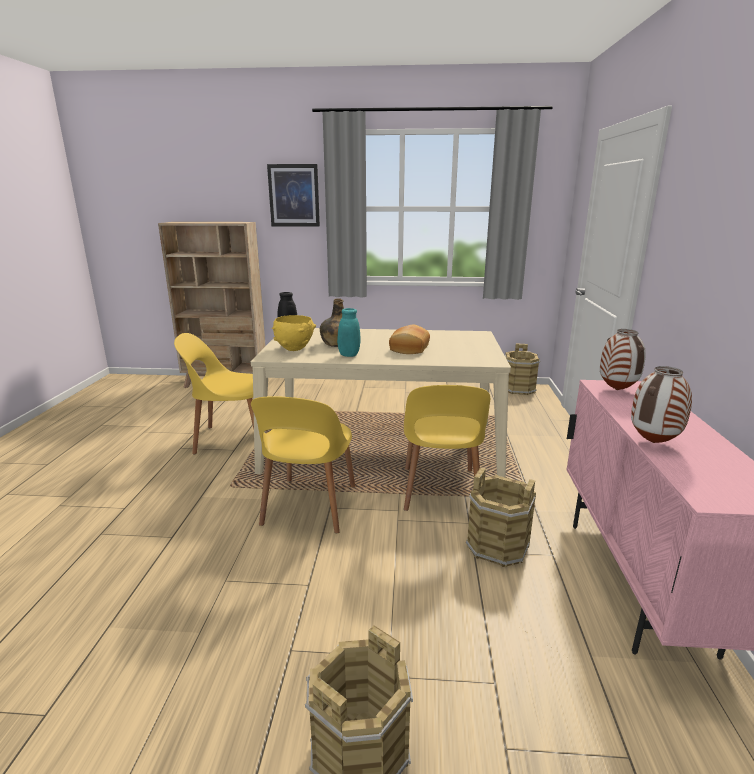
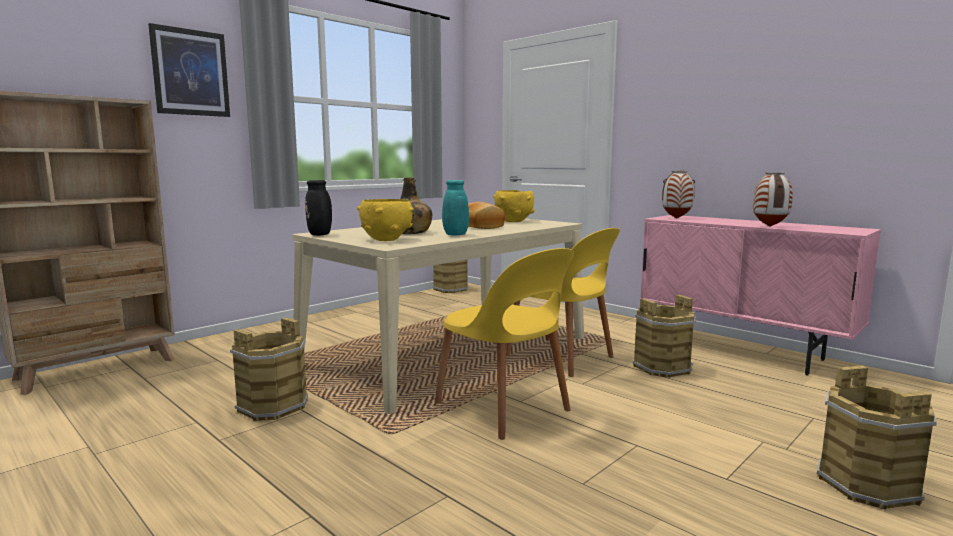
camera: 50 degrees left, 10 degrees down
yellow chair [174,333,254,455] -> brown bucket [230,317,308,421]
none -> yellow bowl [493,190,535,222]

